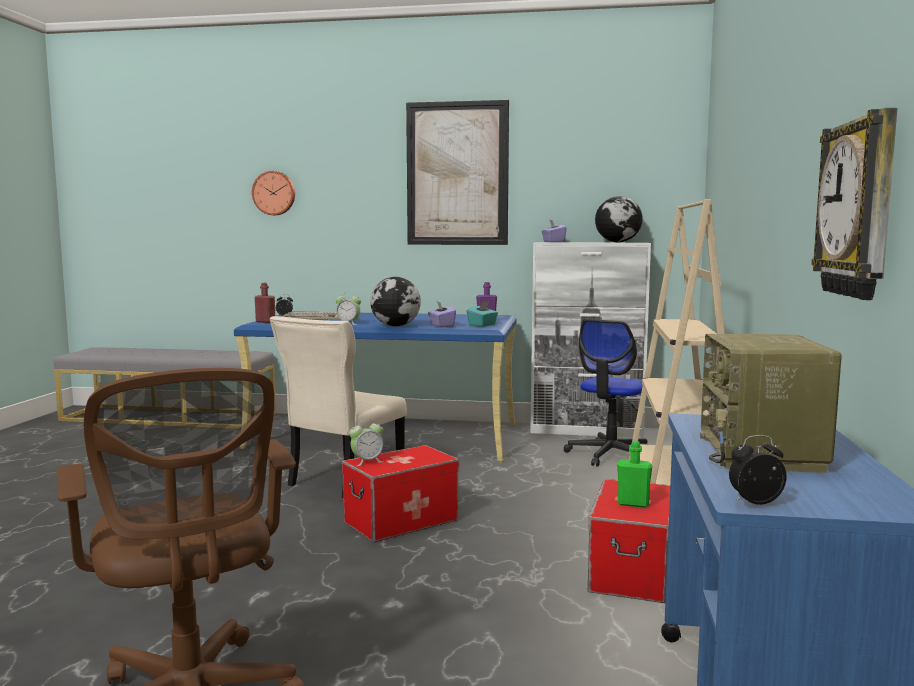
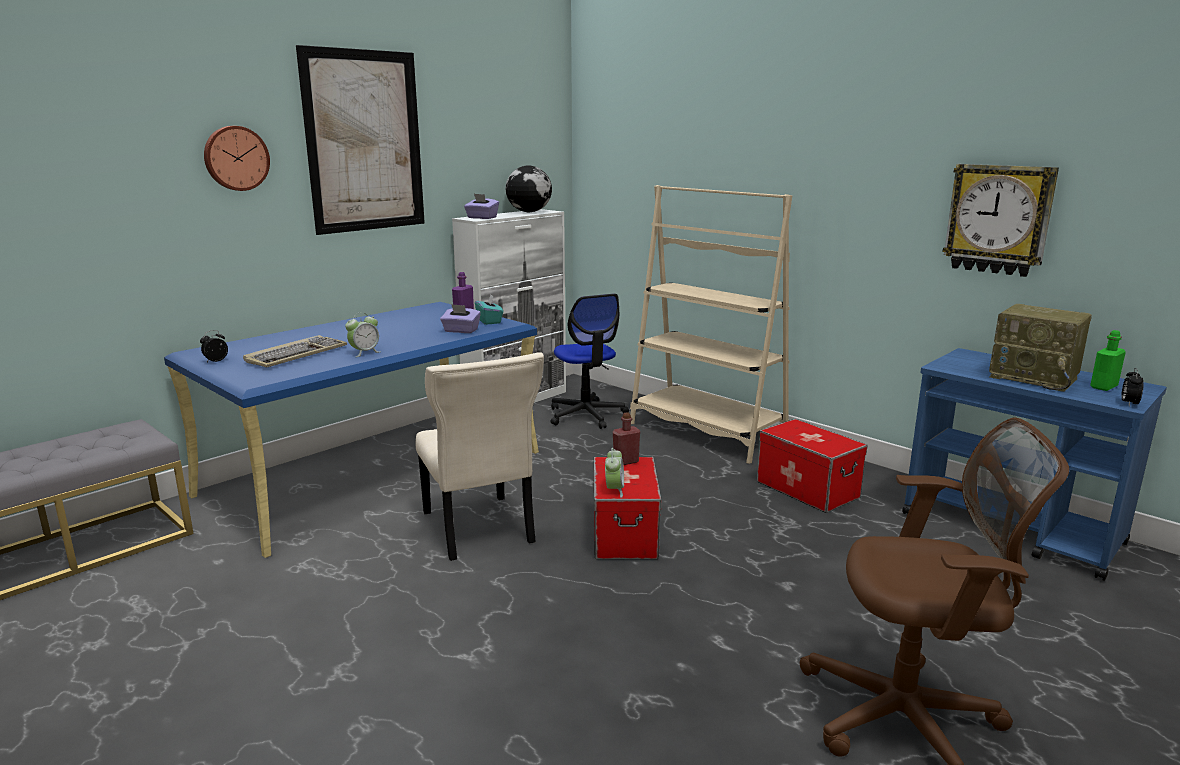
camera: 55 degrees left, 10 degrees up
wall clock [252,171,295,215] -> wall clock moved to [204,126,270,191]
red bottle [255,283,275,323] -> red bottle moved to [613,412,640,465]
globe [370,277,421,326] -> none
green bottle [617,441,652,508] -> green bottle moved to [1090,330,1126,391]

